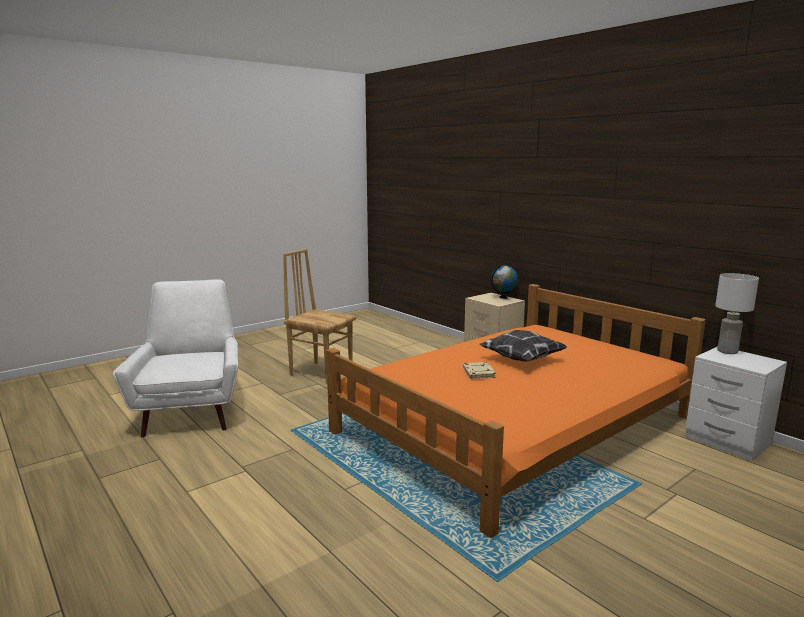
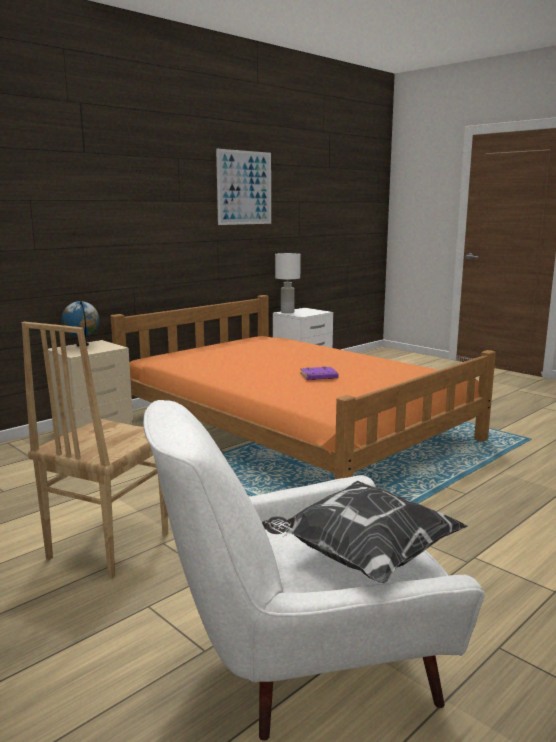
camera: 95 degrees left, 0 degrees up
beige book [463,362,496,379] -> purple book [300,366,339,380]
pillow [479,330,567,362] -> pillow moved to [262,481,467,583]
none -> picture [216,149,271,225]

